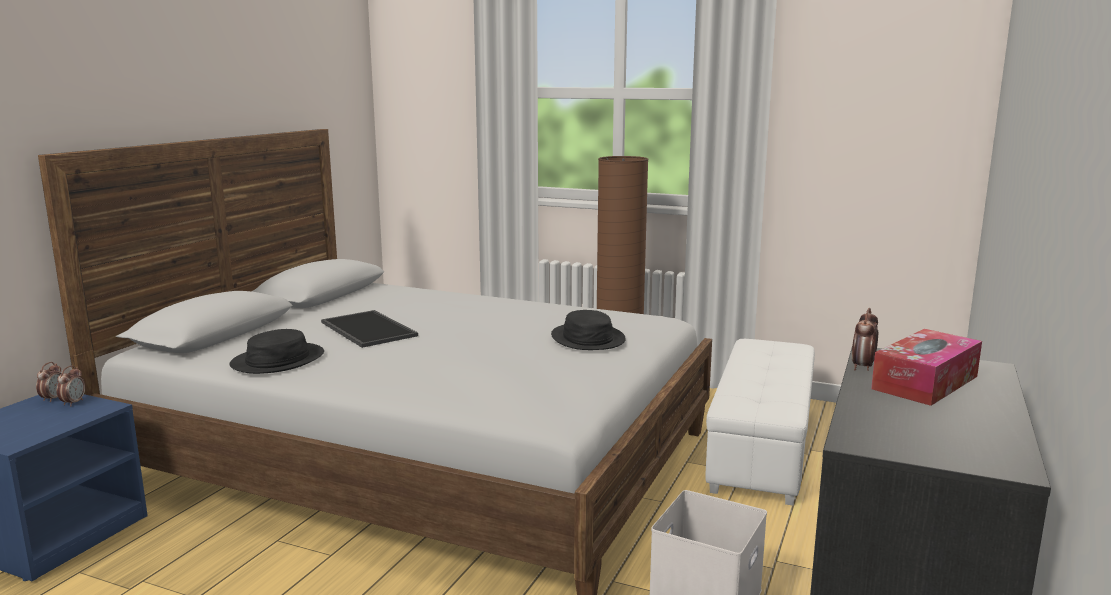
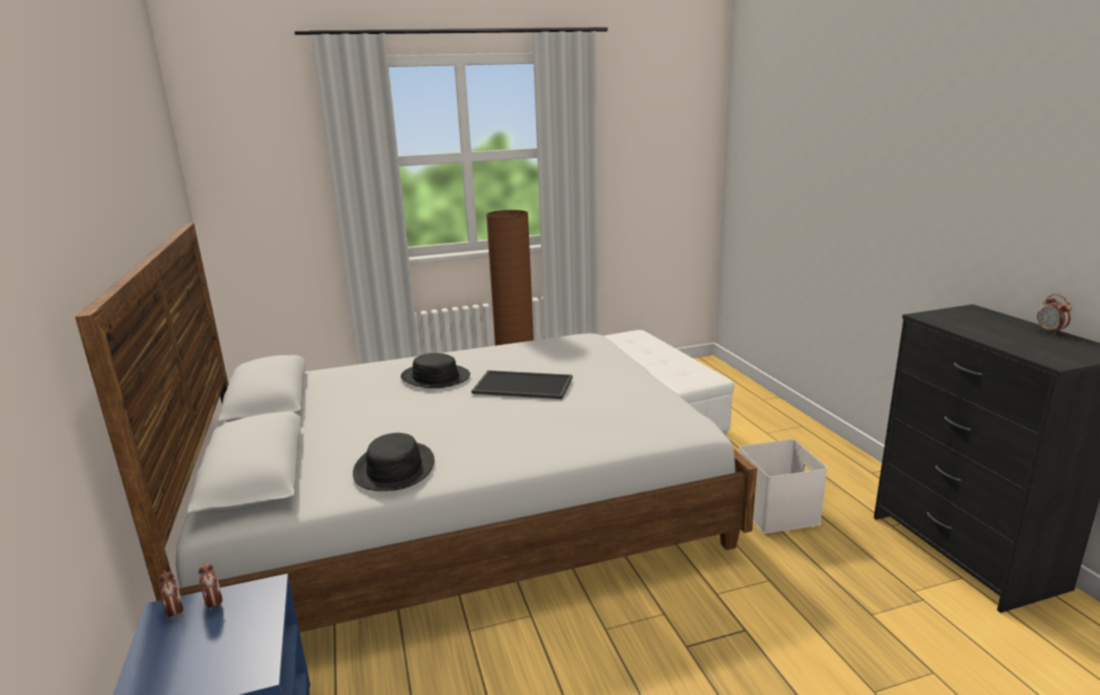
camera: 40 degrees left, 5 degrees up
tray [321,310,418,348] -> tray moved to [472,370,573,399]
black hat [551,310,626,350] -> black hat moved to [401,353,470,388]
alarm clock [852,308,878,371] -> alarm clock moved to [1037,294,1072,335]
tissue box [871,329,982,406] -> none

